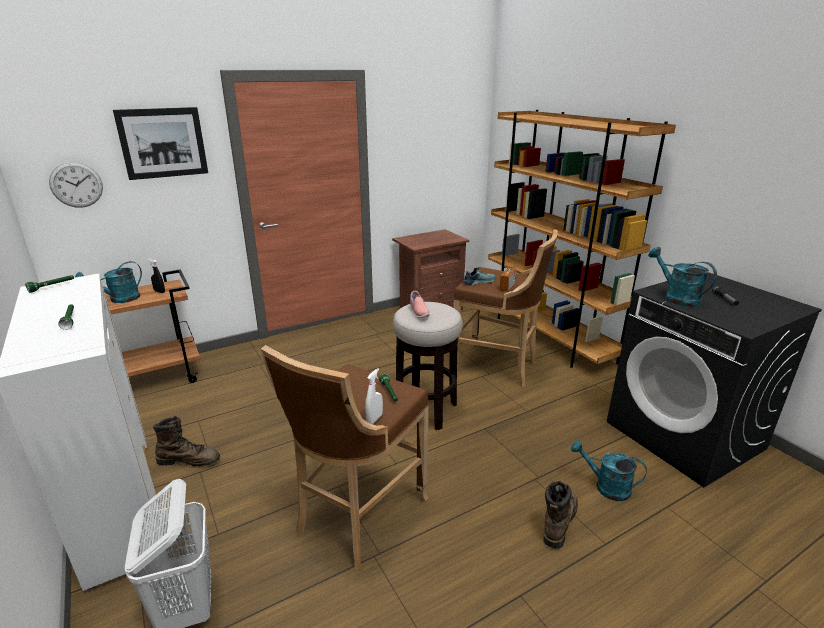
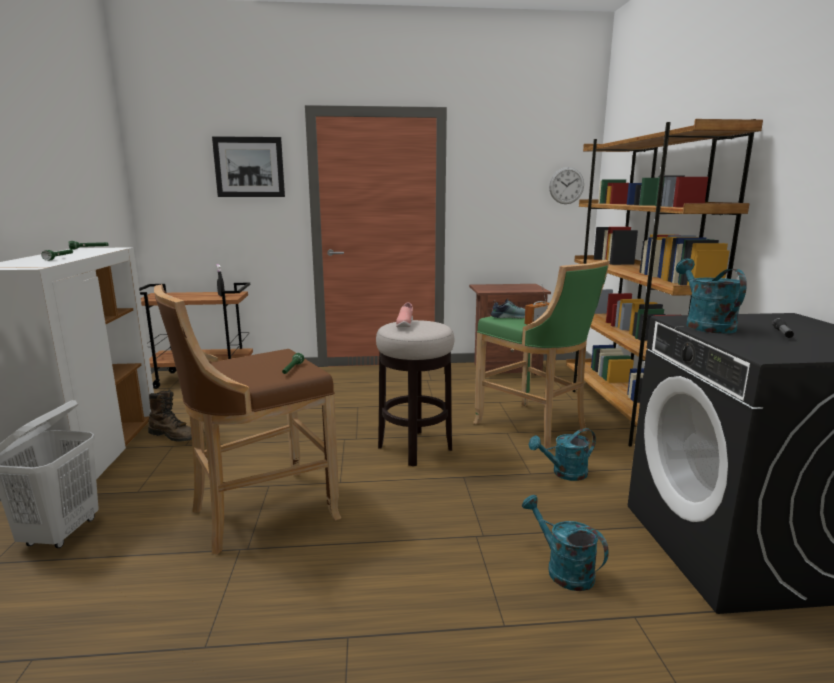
camera: 25 degrees right, 10 degrees down
wall clock [49,162,103,208] -> wall clock moved to [549,167,584,204]
turquoise watering can [75,261,142,303] -> turquoise watering can moved to [529,428,596,481]
white spray bottle [365,368,383,424] -> none
brown stool [453,229,558,387] -> green stool [473,260,610,451]
brown boot [544,481,578,549] -> none

